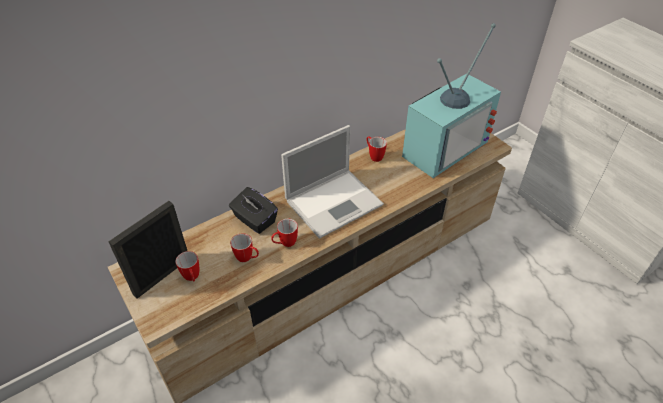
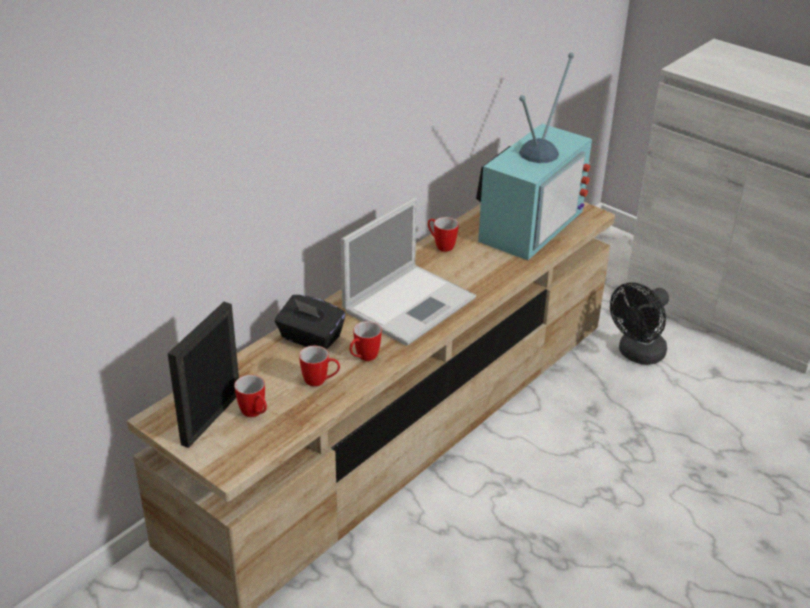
camera: 15 degrees left, 10 degrees down
none -> black fan [610,282,669,365]

